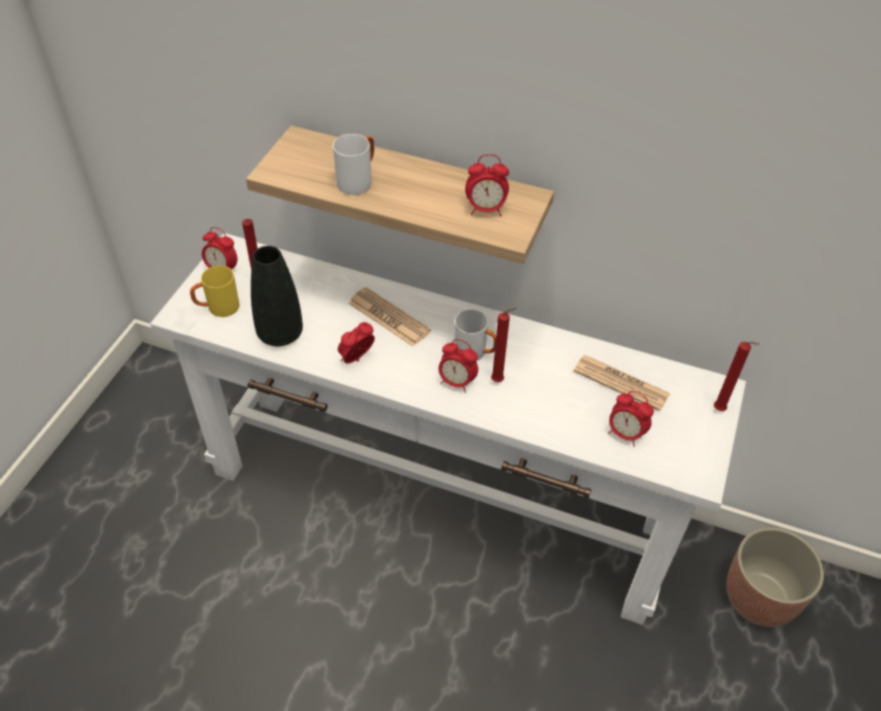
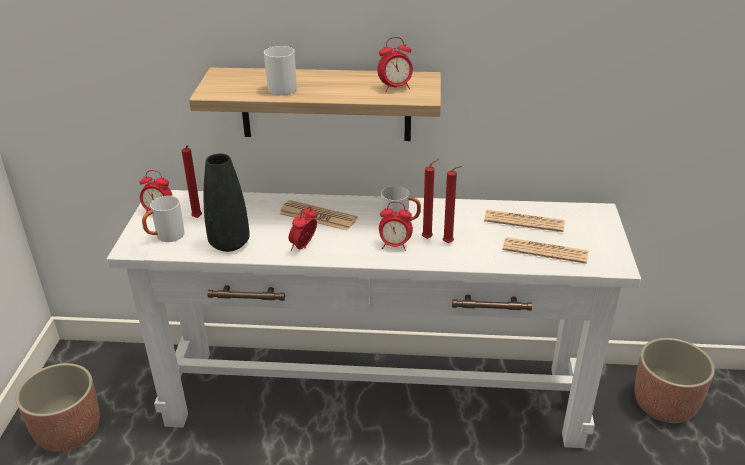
camera: 15 degrees left, 15 degrees down
yellow mug [190,266,239,317] -> white mug [142,196,185,242]
alarm clock [608,391,654,447] -> newspaper [503,237,588,264]
red candle [714,341,760,411] -> red candle moved to [443,166,462,243]
none -> planter [16,363,100,452]

